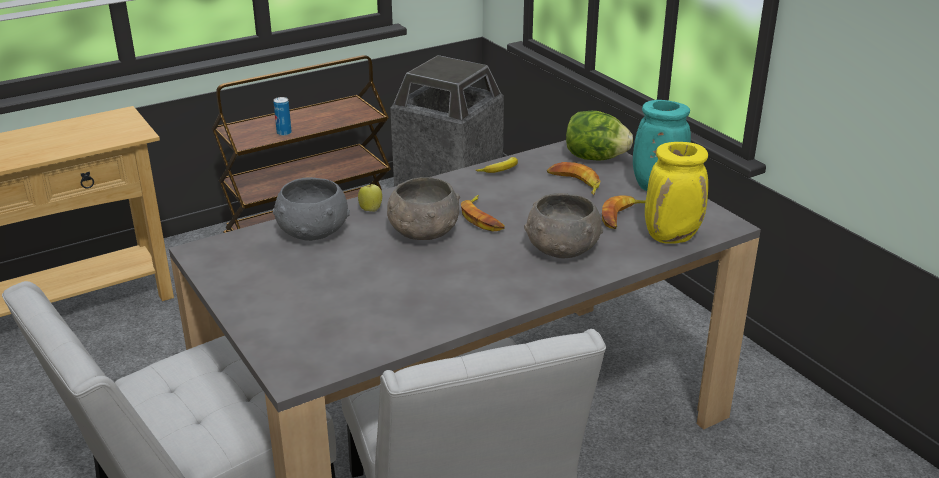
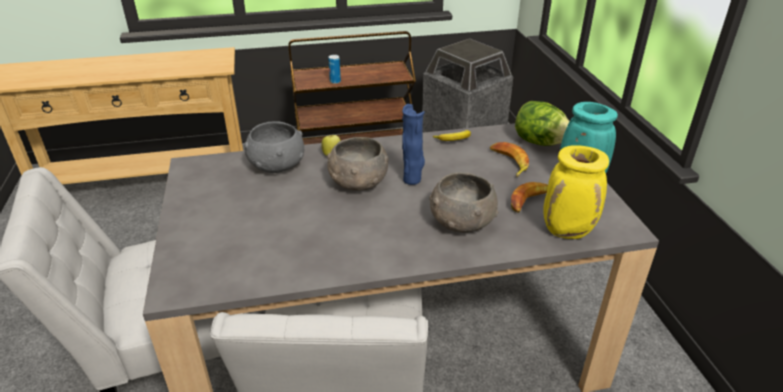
camera: 20 degrees right, 5 degrees up
banana [461,195,505,232] -> blue vase [402,104,425,185]

